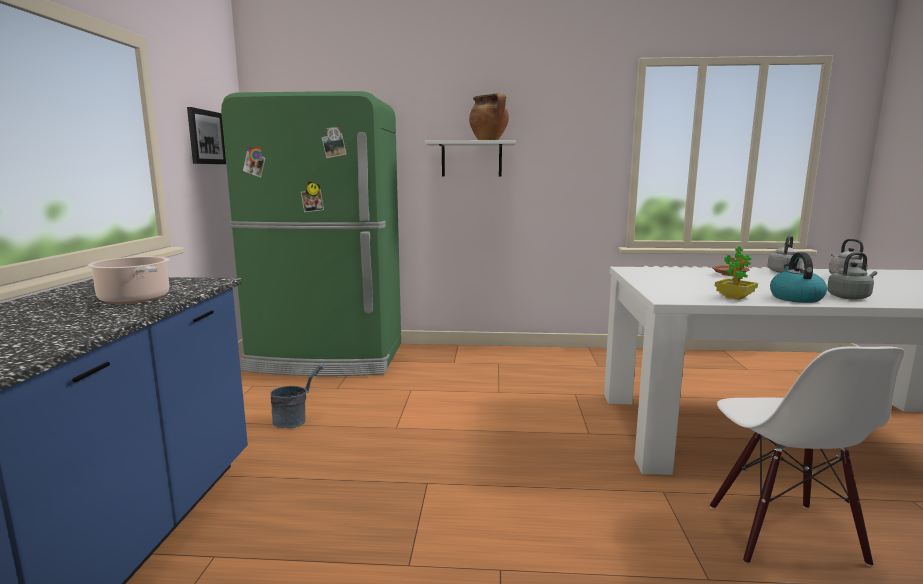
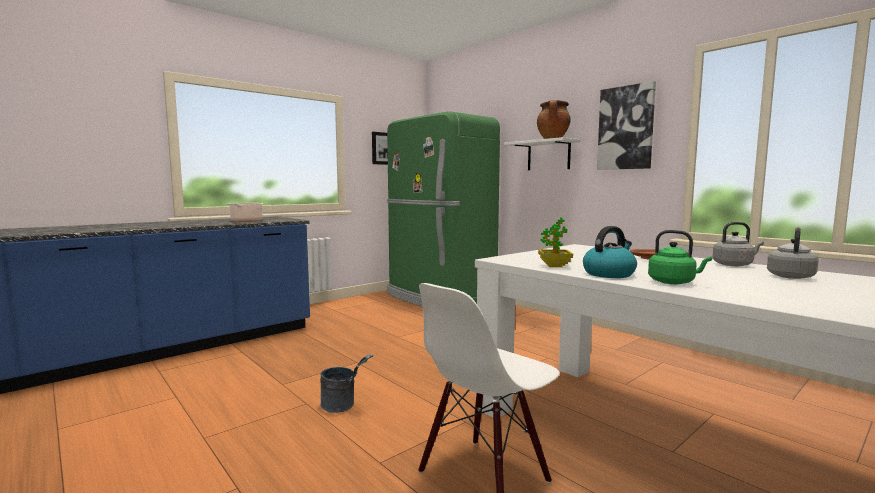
camera: 45 degrees right, 5 degrees down
grey bucket [271,364,324,428] -> grey bucket moved to [320,354,373,413]
grey kettle [827,252,877,300] -> green kettle [648,230,712,284]
none -> picture [597,81,656,170]

